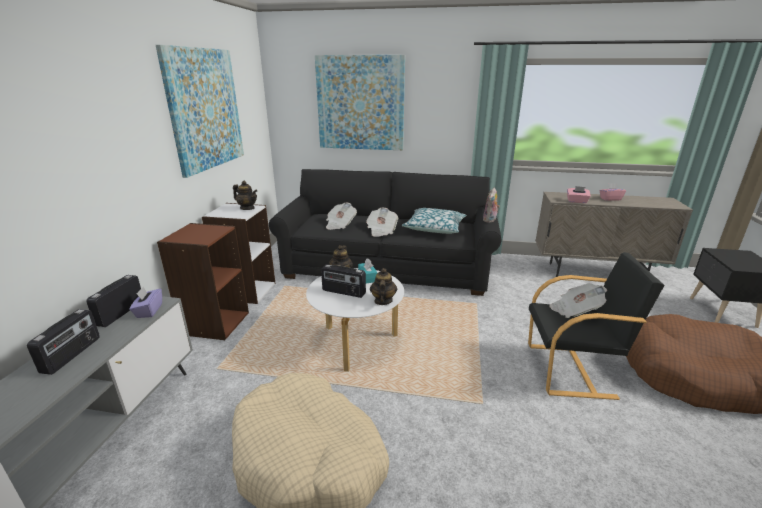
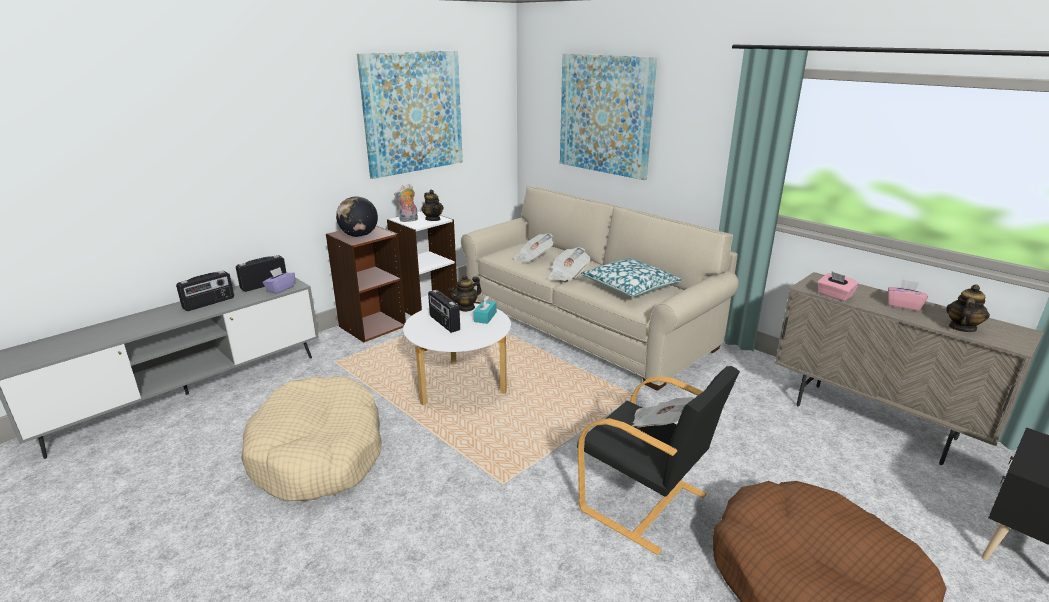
camera: 35 degrees right, 0 degrees up
black sofa [269,169,501,296] -> beige sofa [461,186,739,391]
teapot [370,268,397,305] -> teapot moved to [946,284,990,332]
plush toy [483,188,500,223] -> plush toy moved to [394,184,418,222]
none -> globe [336,196,378,237]

